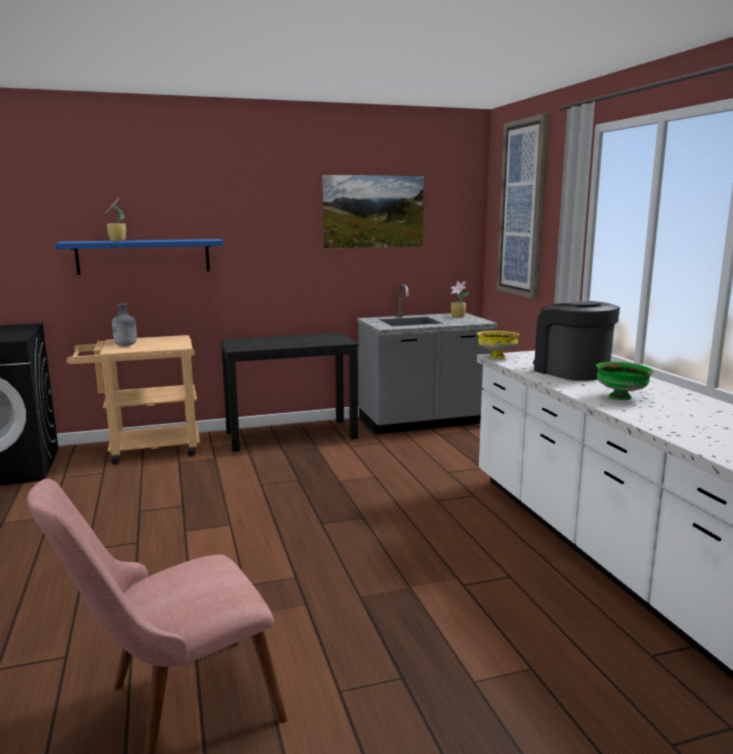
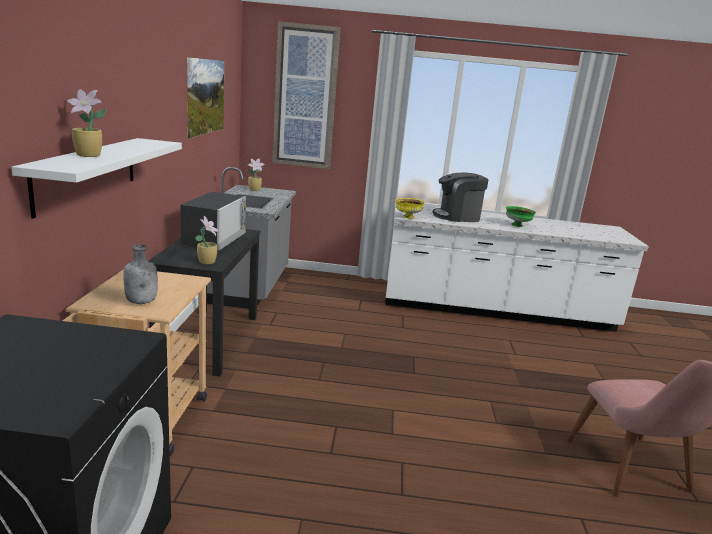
camera: 70 degrees left, 5 degrees up
blue shelf [55,239,223,275] -> white shelf [11,138,182,219]
none -> microwave [180,192,246,250]
none -> potted plant [195,216,219,264]

